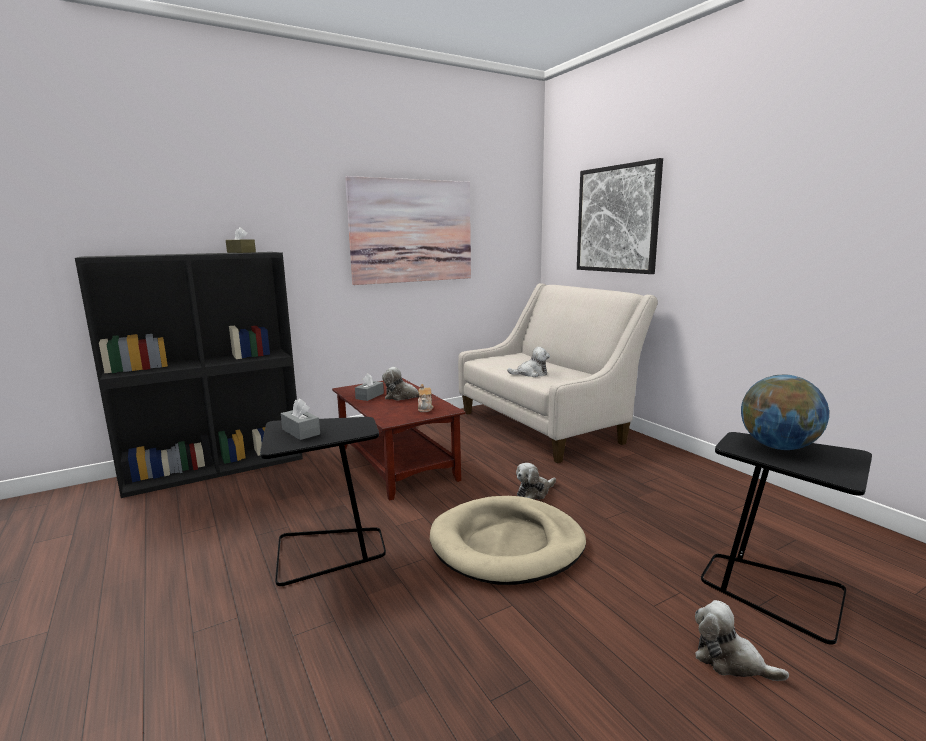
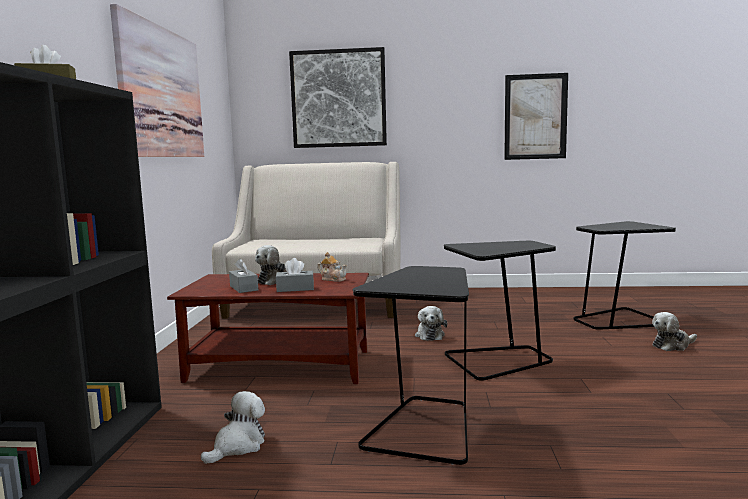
camera: 55 degrees left, 5 degrees down
grey tissue box [281,398,320,440] -> grey tissue box moved to [276,258,314,292]
beige dog bed [430,496,586,585] -> black side table [444,241,556,381]
plush toy [507,347,550,377] -> plush toy moved to [201,391,265,464]
globe [741,375,829,450] -> none
none -> picture [504,73,568,160]

